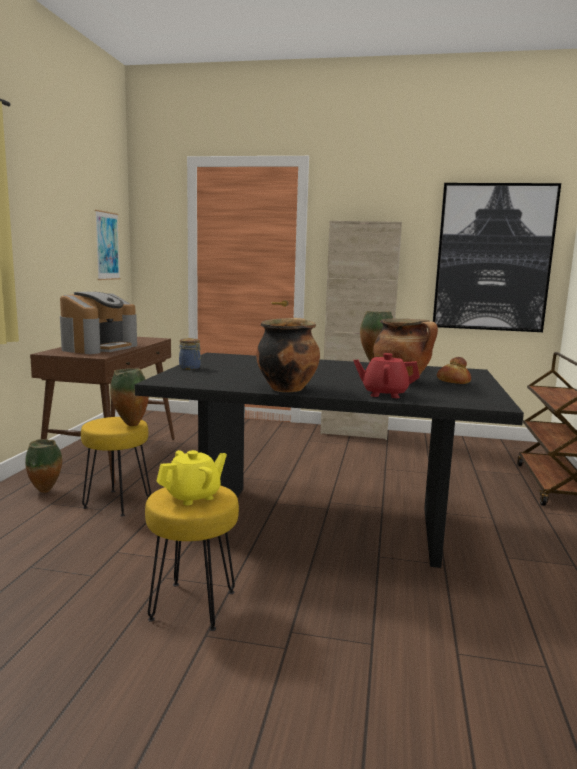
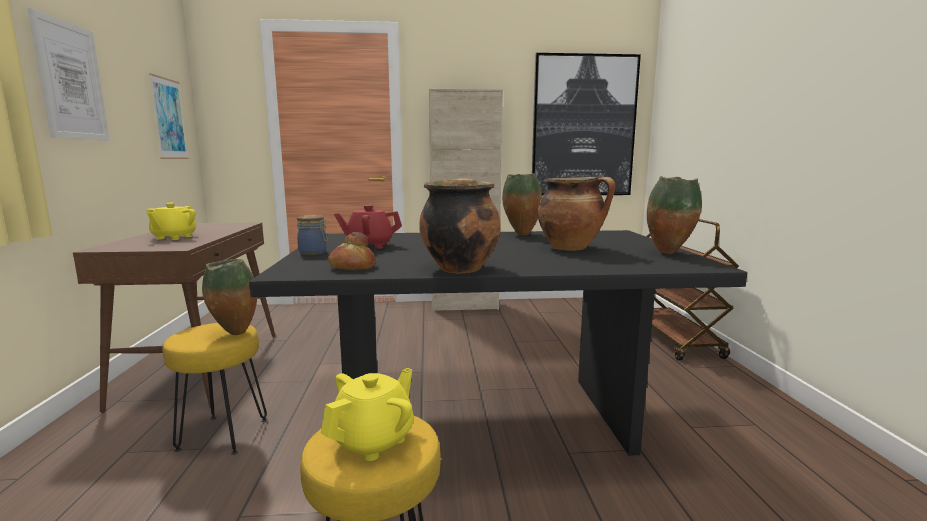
camera: 15 degrees left, 0 degrees up
vase [25,439,62,493] -> vase moved to [647,176,702,254]
coffee machine [60,292,137,354] -> yellow teapot [147,203,196,240]
red teapot [353,353,420,398] -> red teapot moved to [334,205,402,249]
bread [437,357,471,384] -> bread moved to [328,232,376,270]
none -> picture [28,8,110,141]

